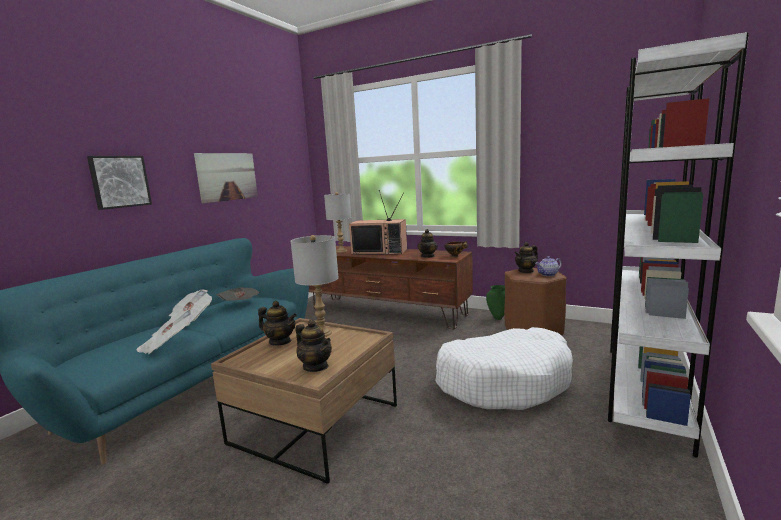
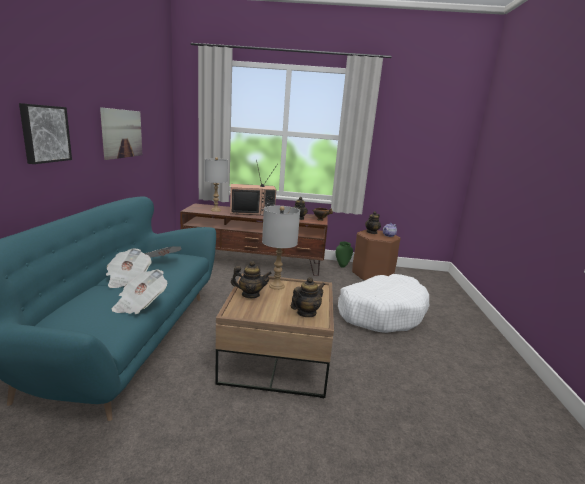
camera: 25 degrees left, 5 degrees up
teapot [295,320,332,372] -> teapot turned 60 degrees counterclockwise [291,277,325,317]
white bookcase [608,32,749,458] -> none

